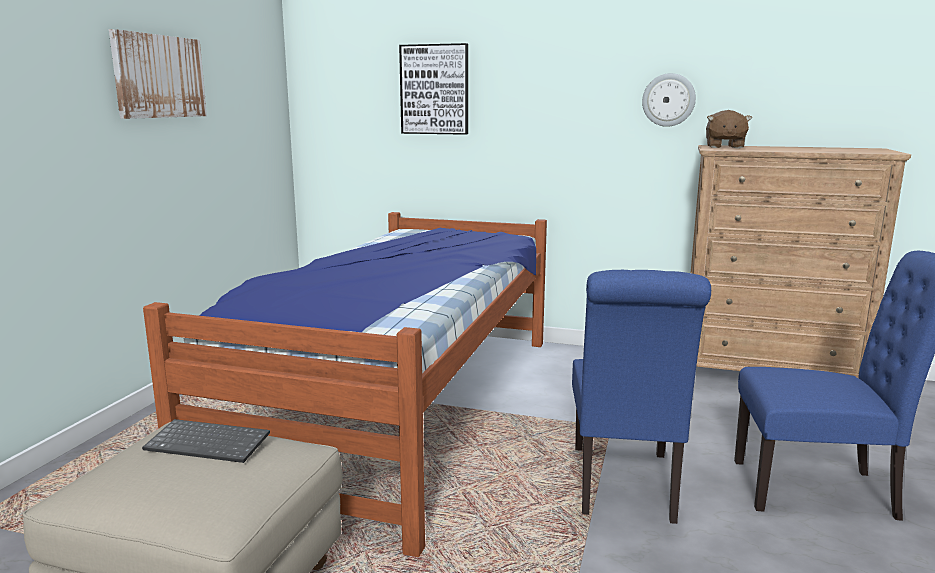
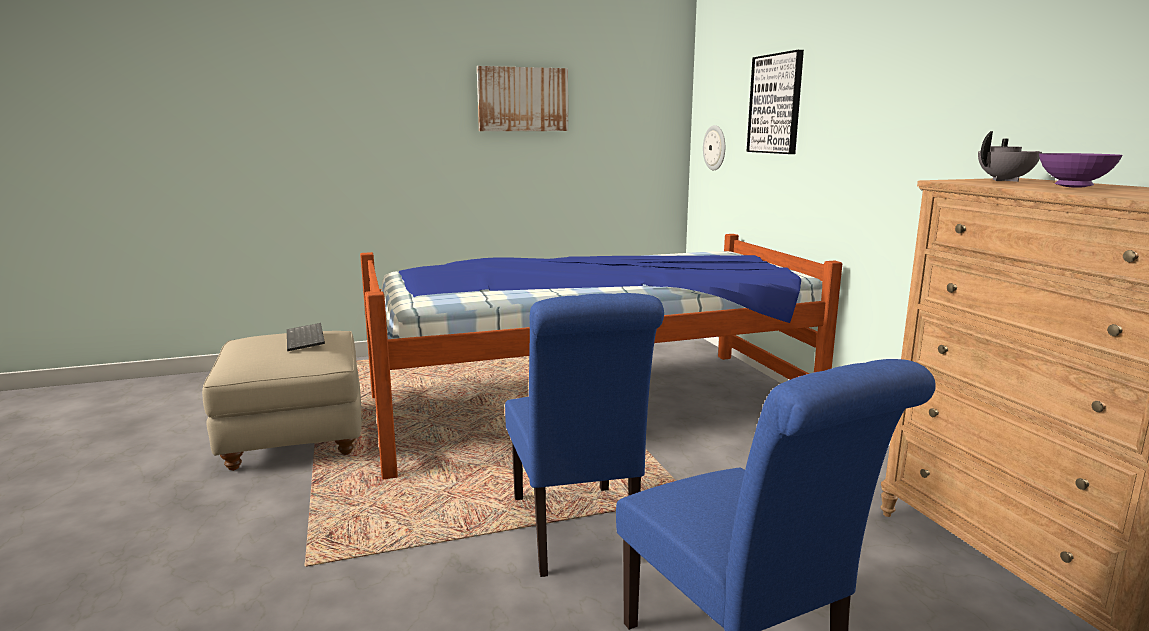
camera: 55 degrees right, 0 degrees up
blue chair [572,270,711,524] -> blue chair turned 75 degrees counterclockwise [505,293,664,577]
wall clock [642,73,696,127] -> wall clock moved to [703,125,725,170]
brown plush toy [706,110,752,148] -> grey teapot [978,131,1042,182]
none -> purple bowl [1039,153,1123,188]

